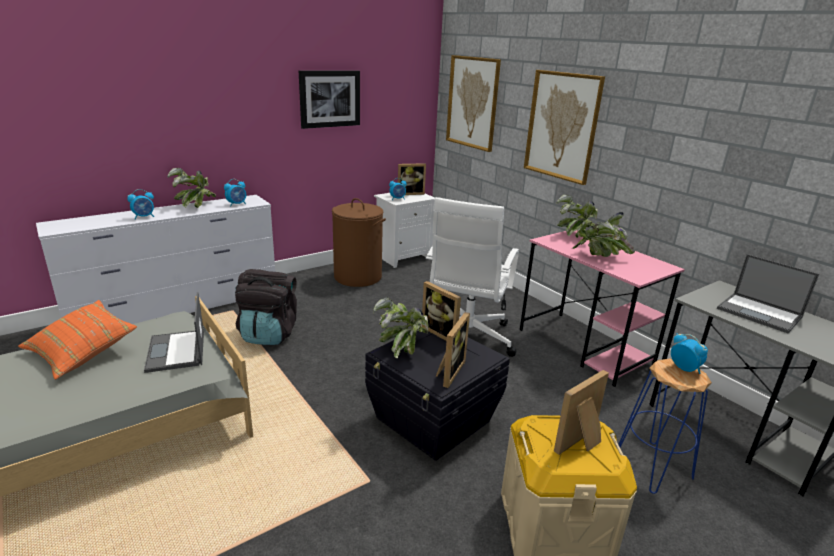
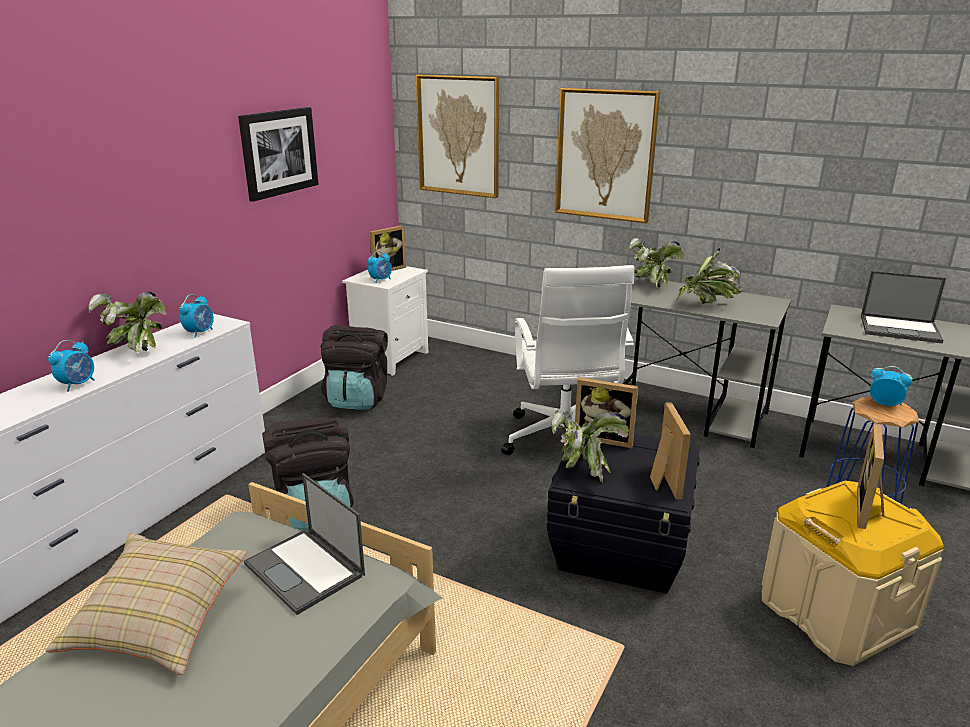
camera: 25 degrees left, 0 degrees up
orange pillow [18,300,137,380] -> beige pillow [45,533,247,675]
brown laundry basket [332,198,386,287] -> black backpack [320,325,388,410]
pink desk [520,230,685,387] -> grey desk [624,277,791,448]

